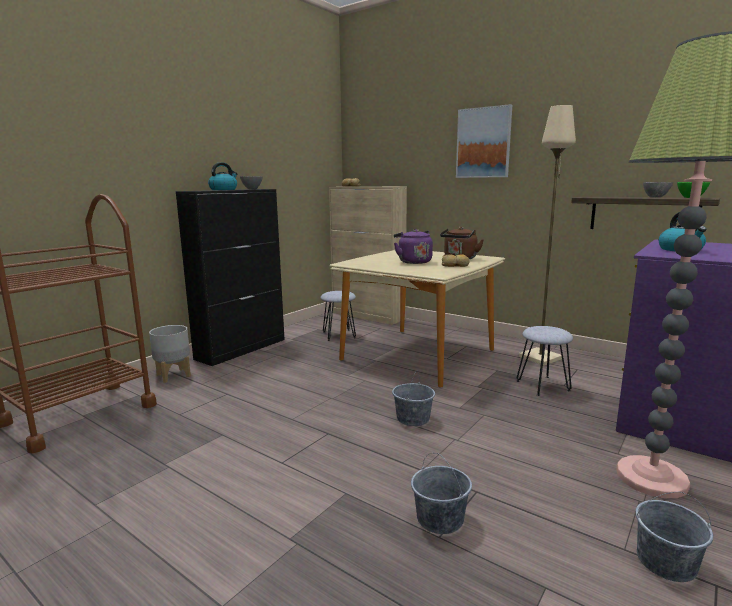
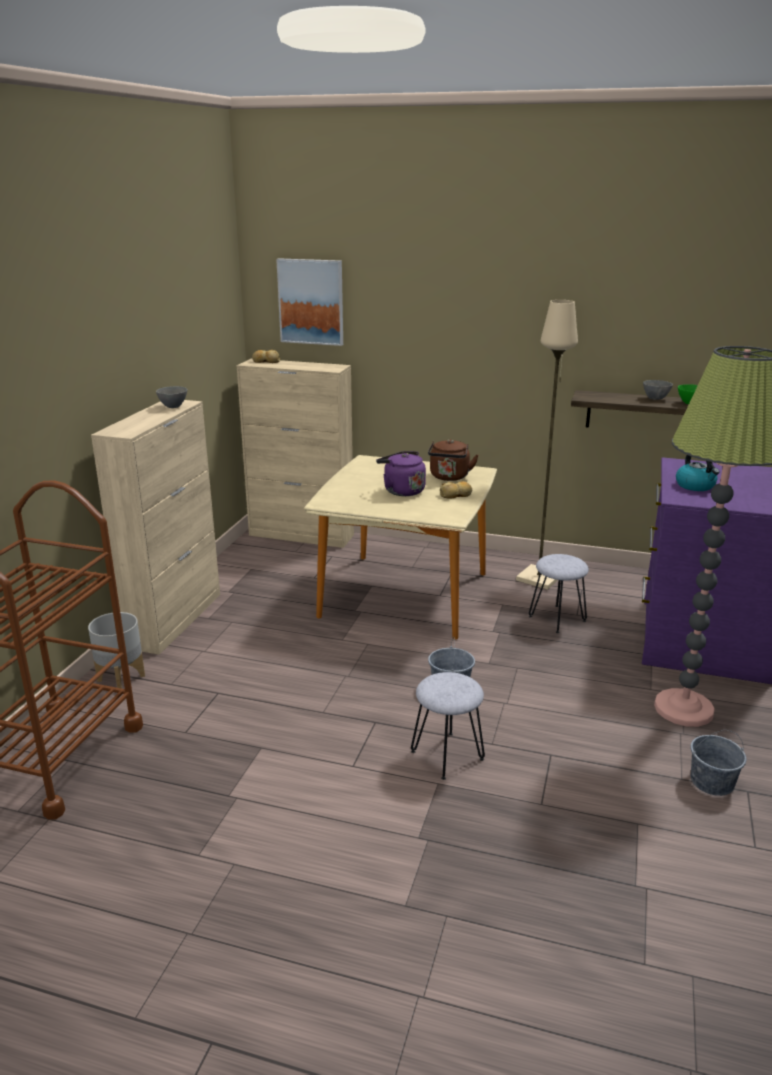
camera: 20 degrees left, 10 degrees up
black cabinet [176,189,285,366] -> beige cabinet [91,400,220,655]
kettle [208,162,238,190] -> none
grey stool [320,291,356,341] -> grey stool moved to [411,672,485,780]
grey bucket [411,453,472,534] -> none
picture [456,104,512,178] -> picture moved to [276,258,343,346]

